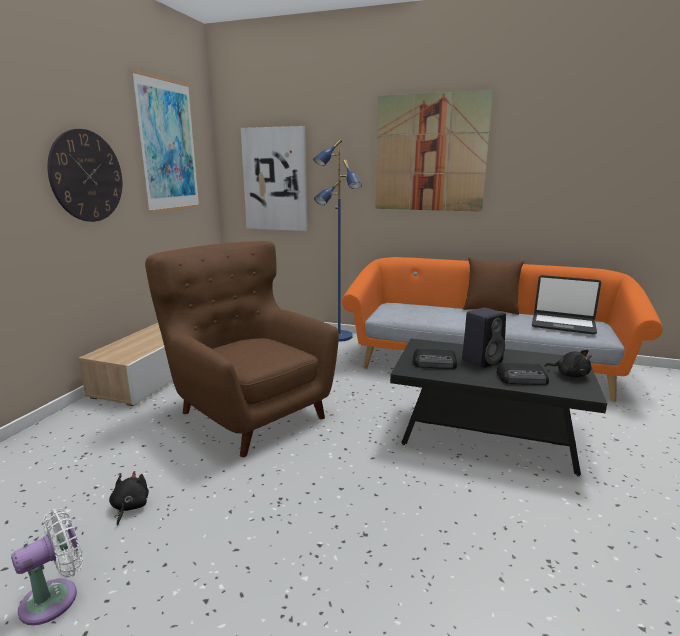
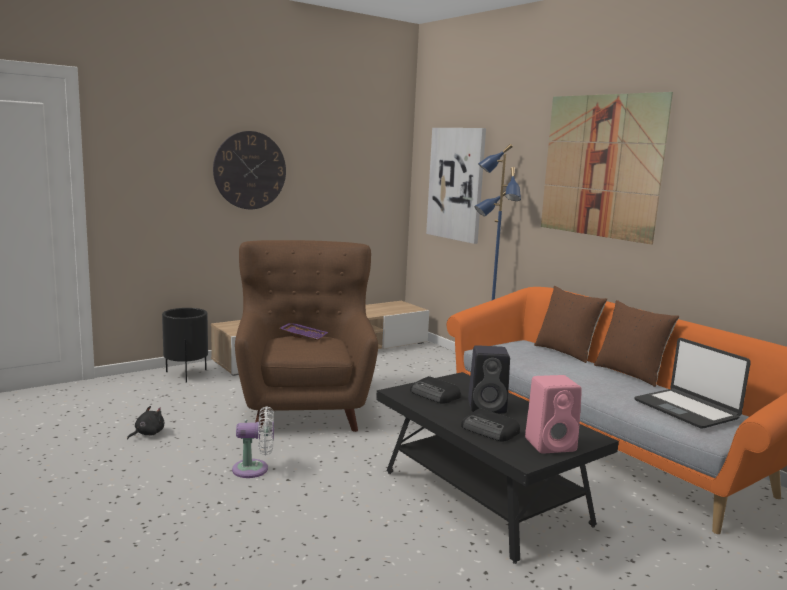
camera: 35 degrees right, 5 degrees down
white fan [11,508,83,625] -> white fan moved to [232,406,274,478]
picture [131,70,200,213] -> none
black plush toy [545,350,592,377] -> pink speaker [525,375,582,453]
none -> black planter [162,308,208,382]
none -> purple tray [280,323,328,341]
none -> brown pillow [534,286,608,363]

